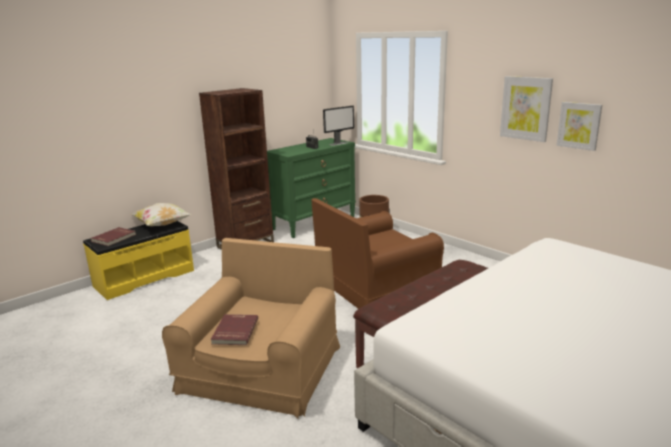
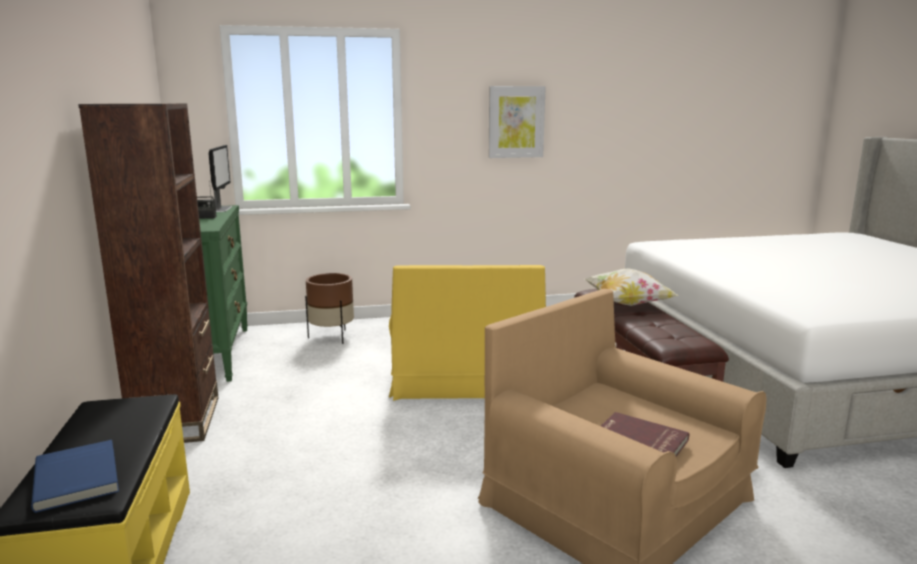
camera: 60 degrees left, 5 degrees down
red book [91,227,136,246] -> blue book [31,440,119,513]
pillow [131,203,191,226] -> pillow moved to [585,269,677,306]
brown armchair [311,198,444,309] -> yellow armchair [389,265,546,401]
picture [557,102,602,151] -> none

